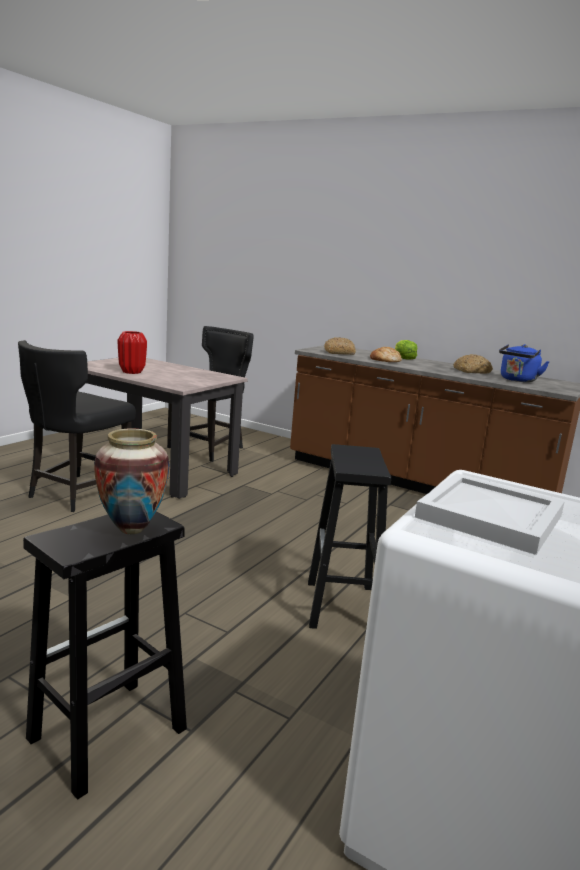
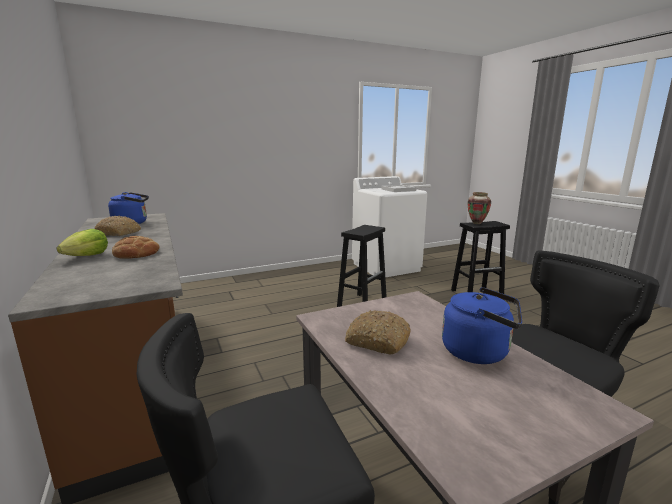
camera: 145 degrees left, 0 degrees up
red vase [118,331,147,374] -> blue kettle [442,287,522,364]
bread [324,337,356,355] -> bread moved to [345,310,410,354]

